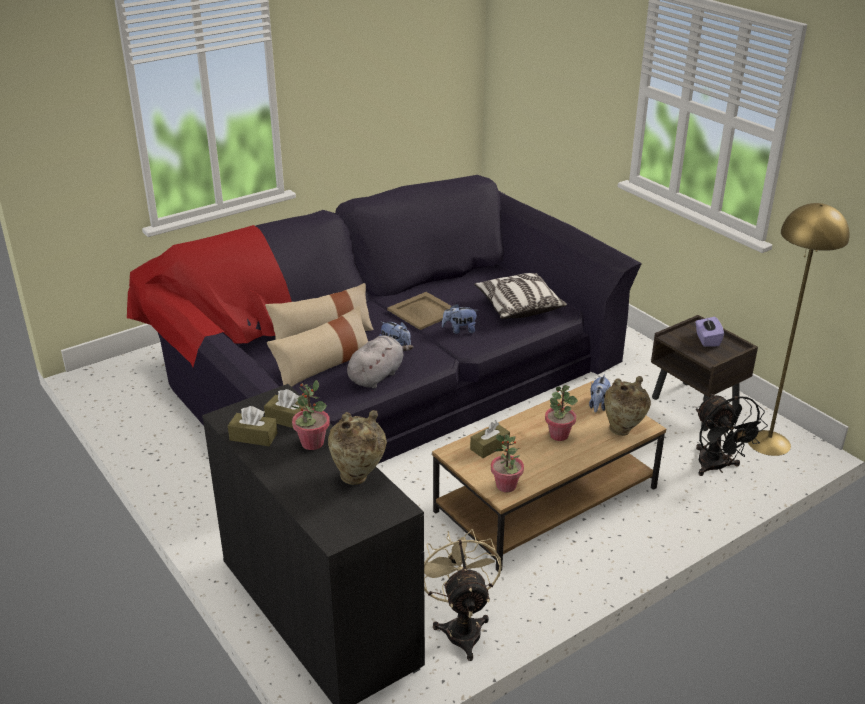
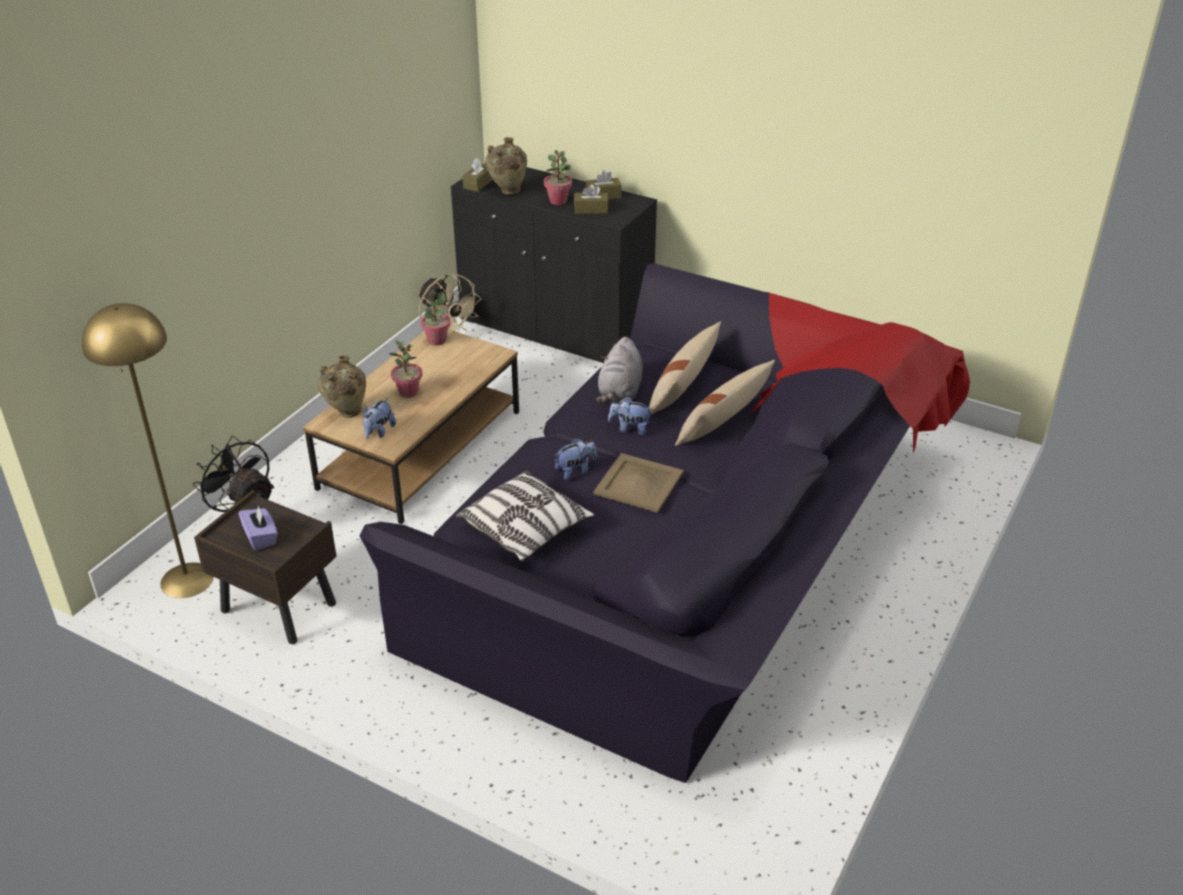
camera: 155 degrees right, 5 degrees up
brown tissue box [470,422,510,458] -> brown tissue box moved to [462,158,493,192]
plush toy [589,374,611,412] -> plush toy turned 150 degrees counterclockwise [363,398,396,439]

